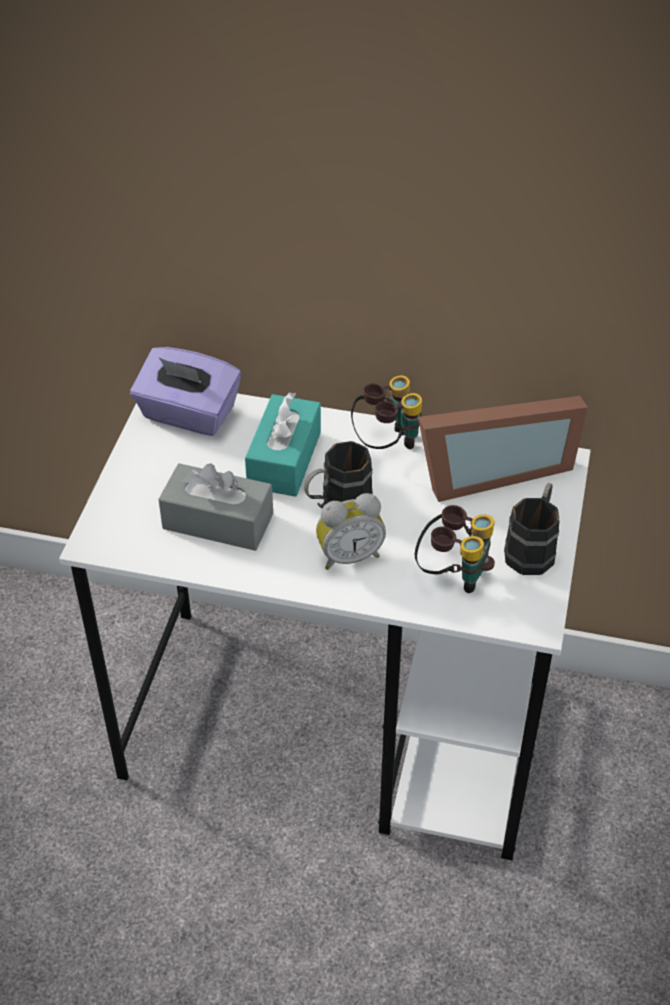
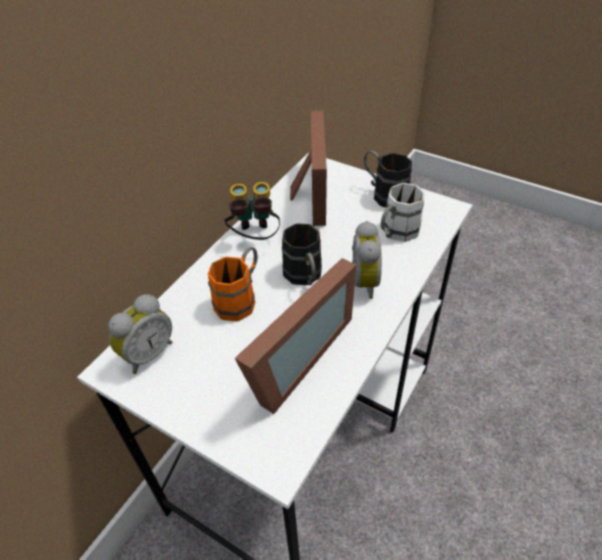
camera: 70 degrees left, 0 degrees up
purple tissue box [130,347,241,436] -> alarm clock [108,294,172,374]
grey tissue box [158,463,273,551] -> picture frame [235,258,356,414]
turquoise tissue box [245,392,321,497] -> orange mug [208,247,258,322]
binoculars [415,505,495,593] -> white mug [381,183,424,242]

